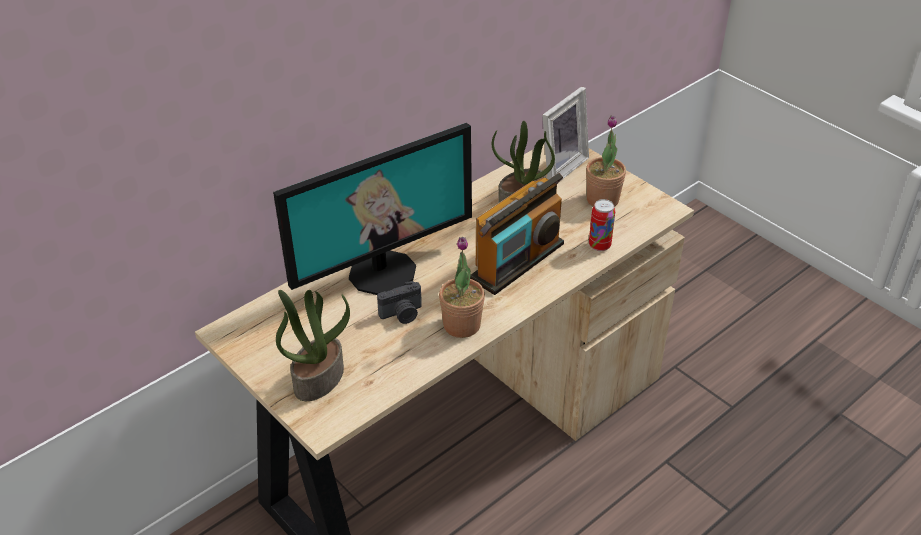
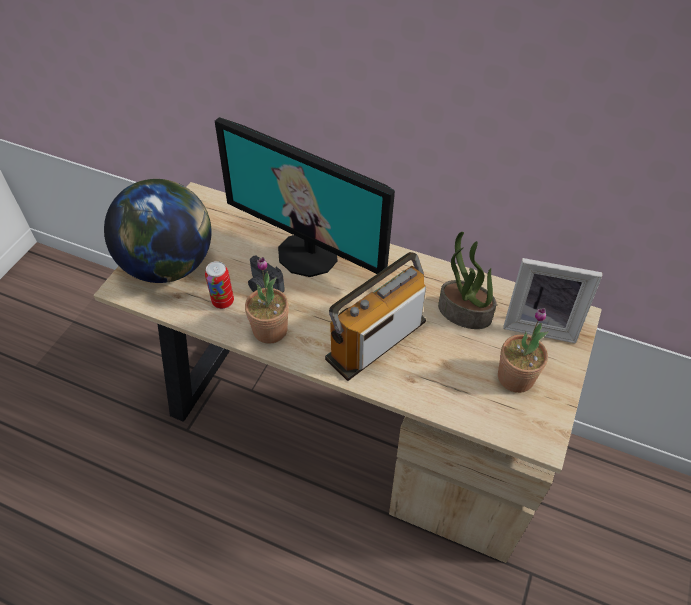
camera: 65 degrees right, 10 degrees up
potted plant [276,290,350,401] -> globe [104,179,212,283]
radio [470,173,564,295] -> radio turned 120 degrees clockwise [325,252,426,381]
can [589,199,615,251] -> can moved to [205,261,234,309]

